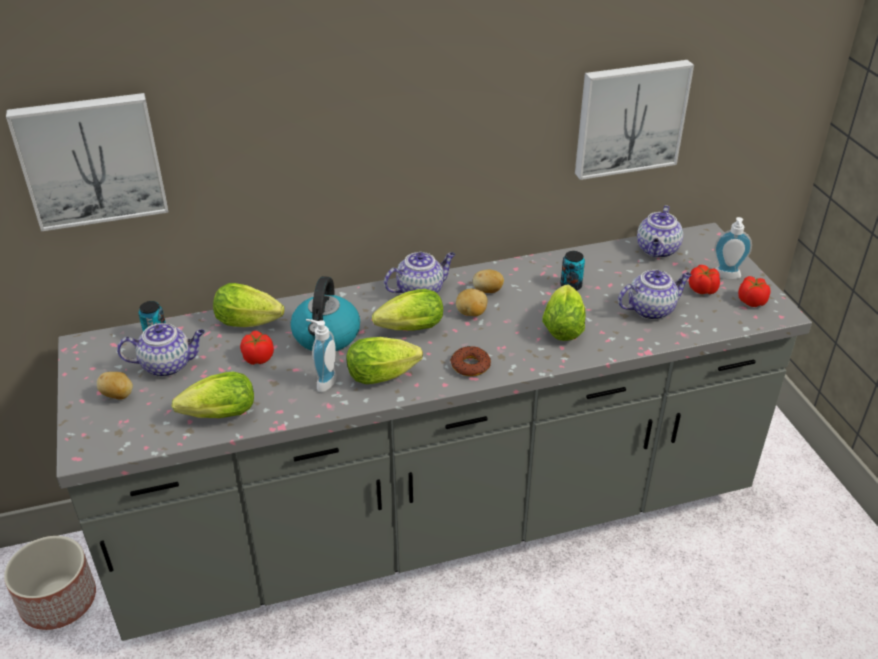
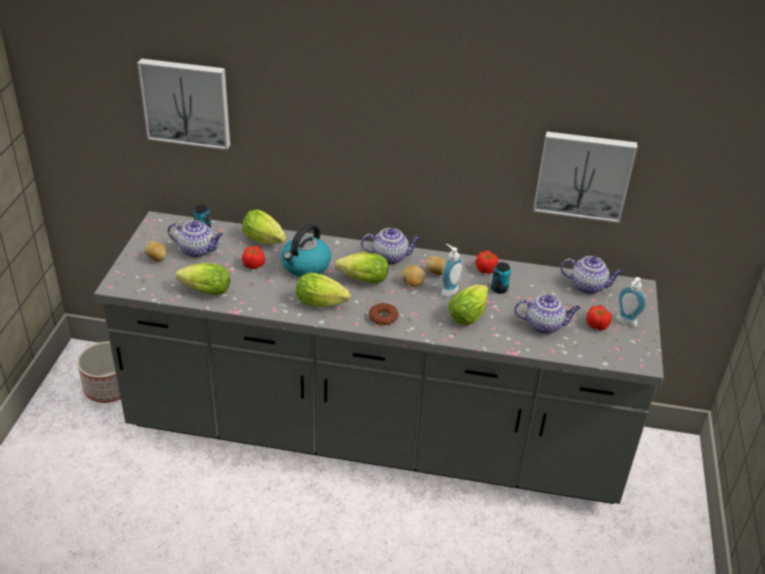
camera: 25 degrees right, 0 degrees up
soap dispenser [306,319,337,392] -> soap dispenser moved to [441,244,463,297]
teapot [637,205,683,258] -> teapot turned 120 degrees counterclockwise [560,256,623,294]
tomato [738,276,770,307] -> tomato moved to [476,250,498,274]

